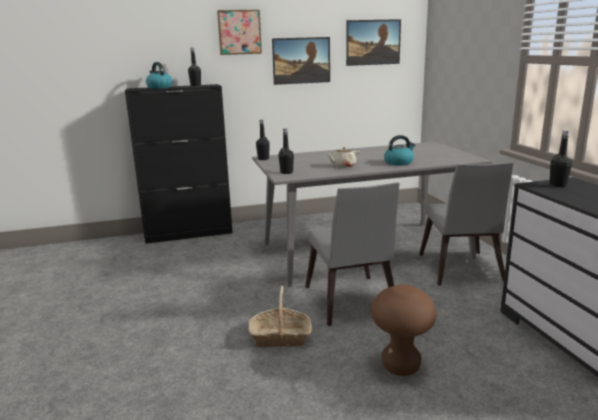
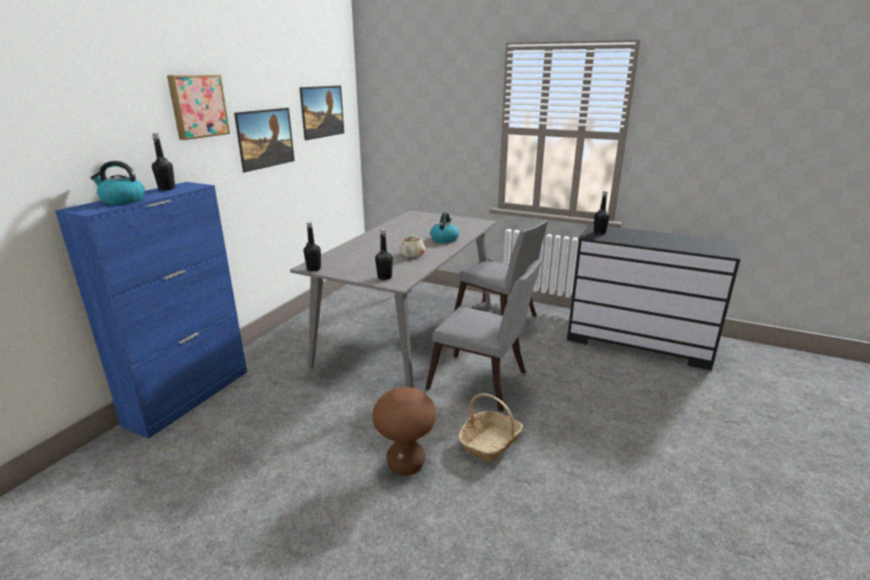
camera: 50 degrees left, 5 degrees up
black cabinet [125,84,233,244] -> blue cabinet [55,182,247,438]
brown stool [371,284,437,376] -> brown stool moved to [372,387,436,476]

